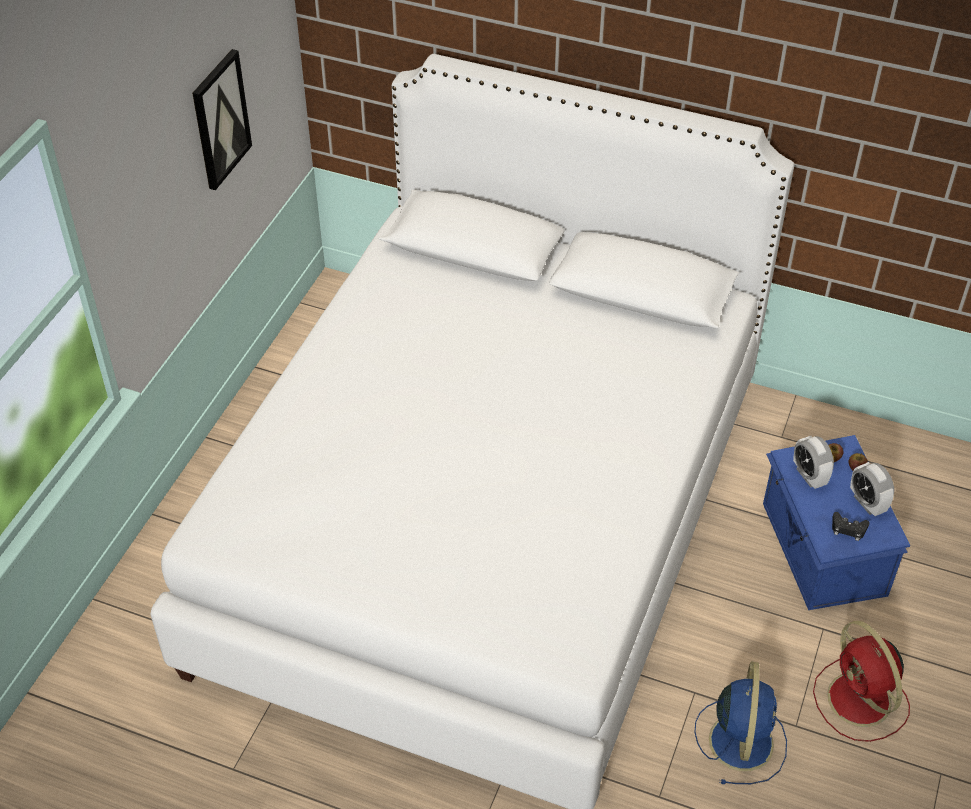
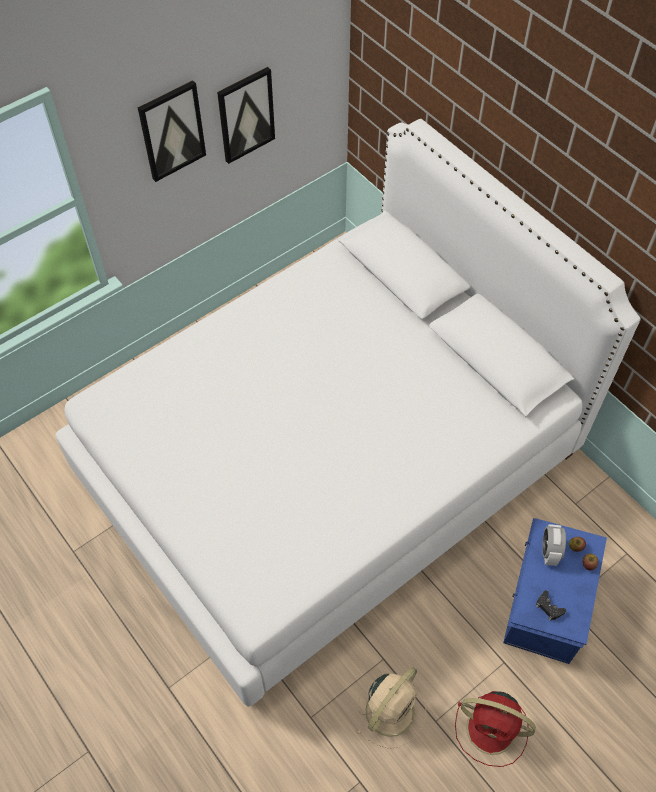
camera: 30 degrees right, 10 degrees up
blue fan [694,661,787,784] -> beige fan [356,667,426,749]
red fan [813,621,910,742] -> red fan turned 75 degrees counterclockwise [455,691,536,767]
alarm clock [850,462,894,516] -> none
none -> picture [138,80,206,182]

